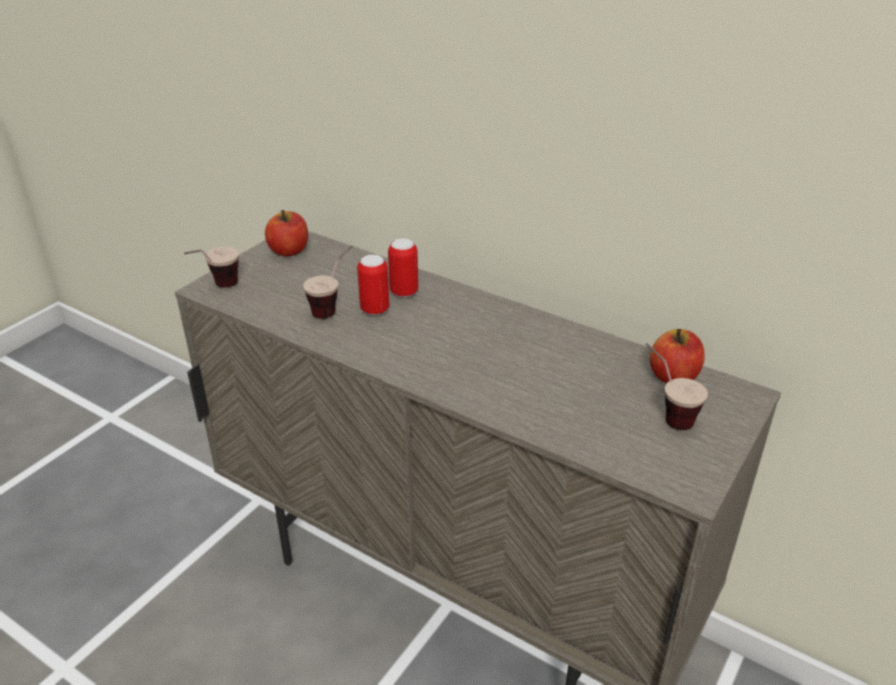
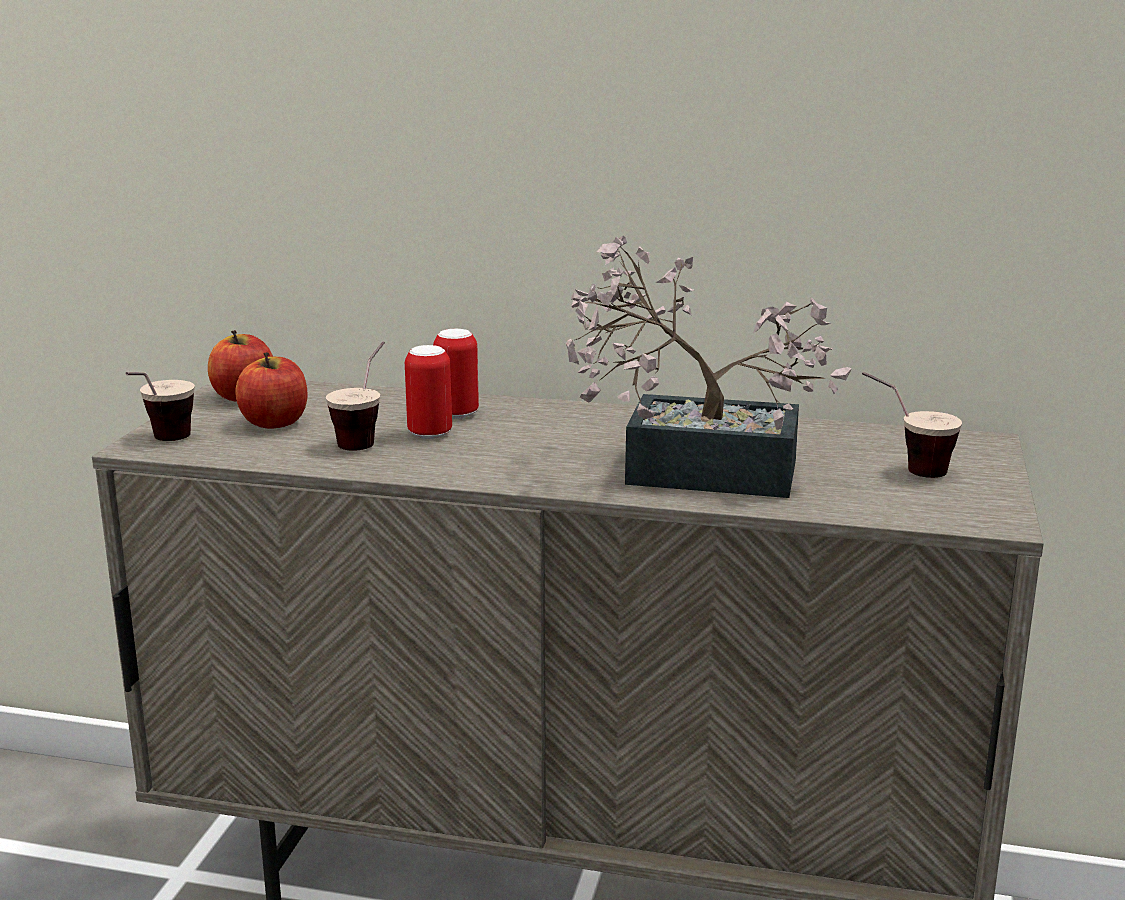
camera: 20 degrees left, 15 degrees down
apple [650,329,705,383] -> apple moved to [235,352,308,429]
none -> potted plant [566,236,852,498]

